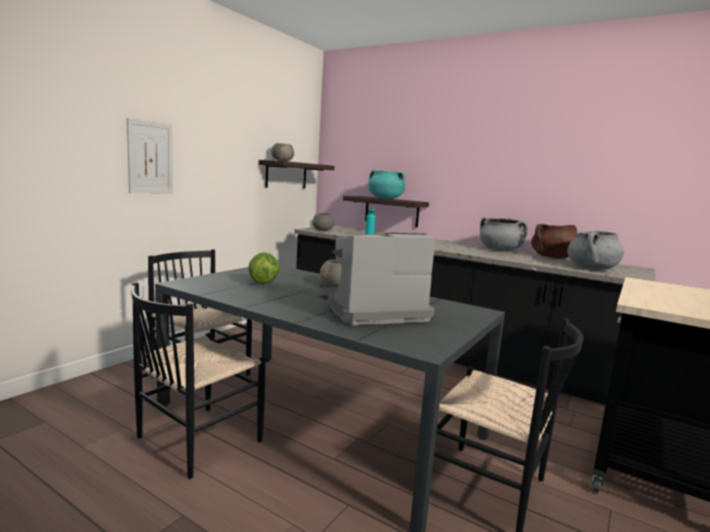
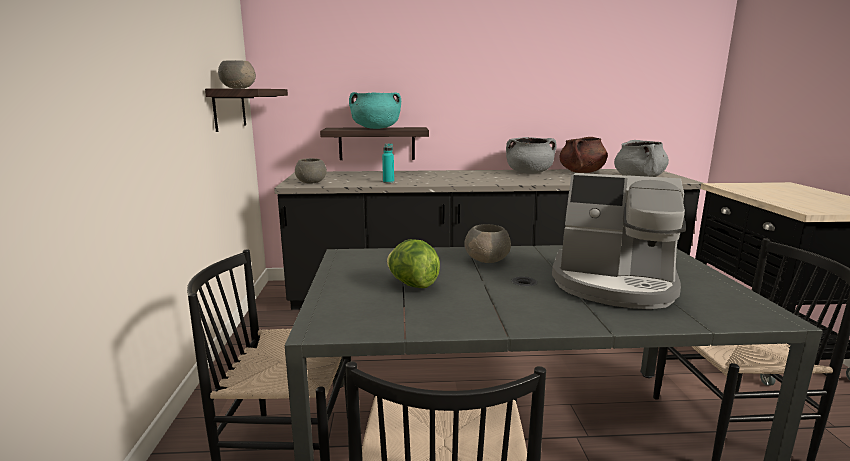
camera: 35 degrees left, 5 degrees up
picture [127,118,173,193] -> none
coffee machine [328,233,436,325] -> coffee machine turned 105 degrees counterclockwise [552,173,686,309]

